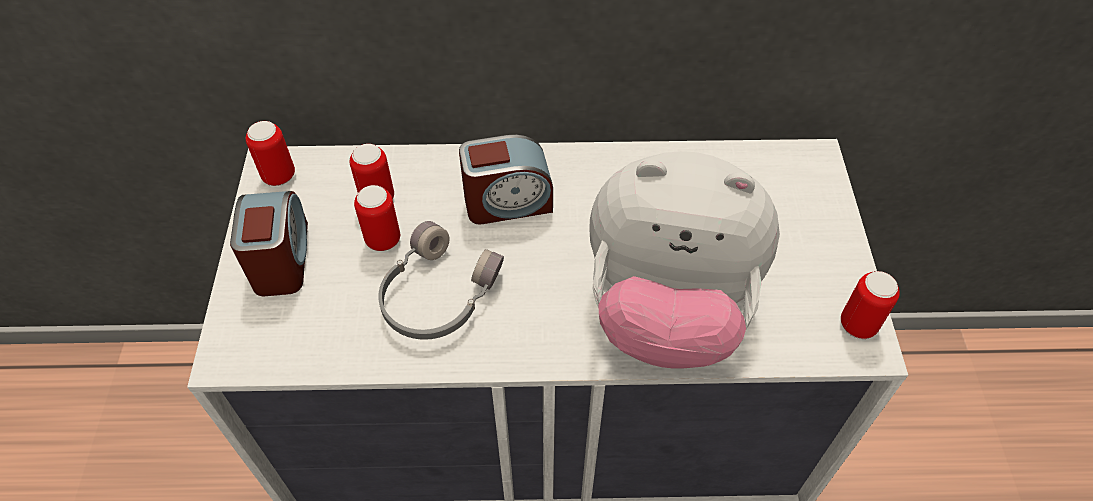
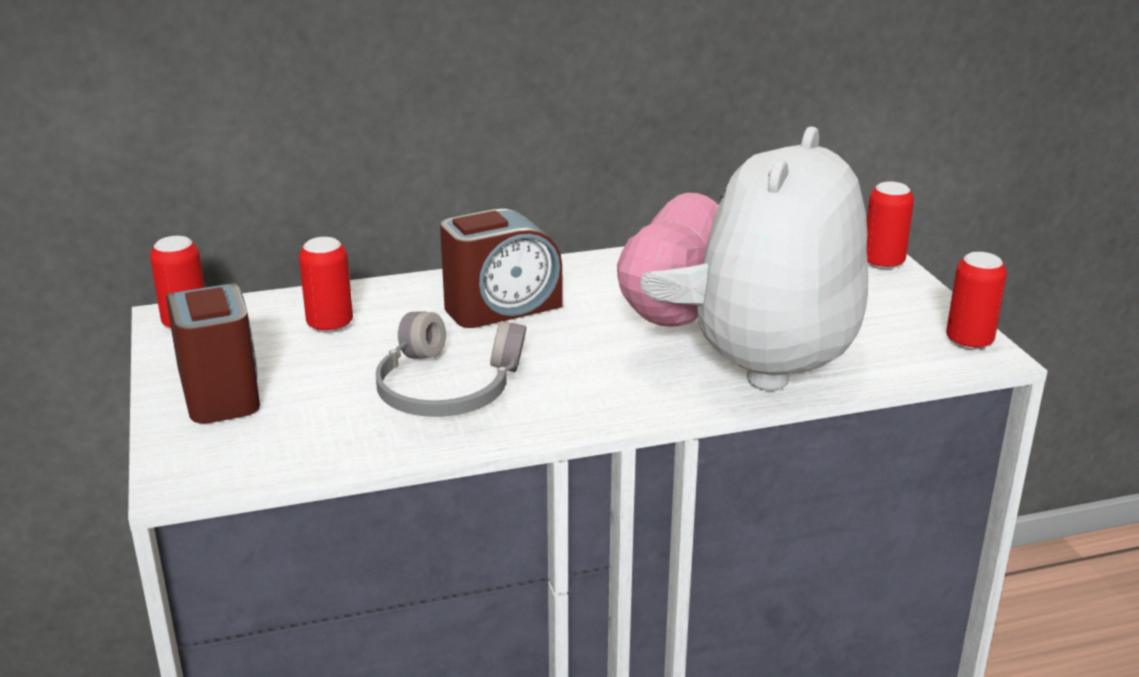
camera: 15 degrees left, 25 degrees down
can [354,185,400,251] -> can moved to [867,181,914,269]
plush toy [589,151,780,368] -> plush toy turned 120 degrees clockwise [617,126,868,391]

